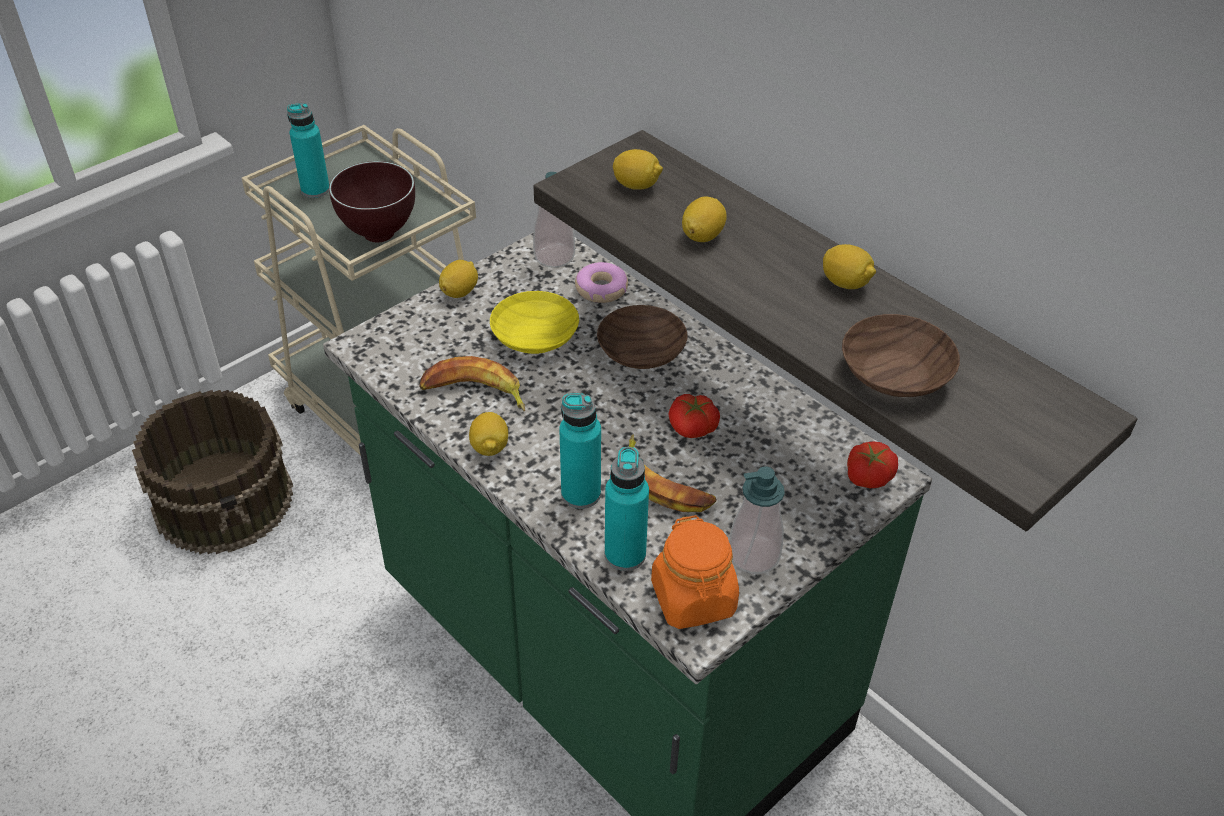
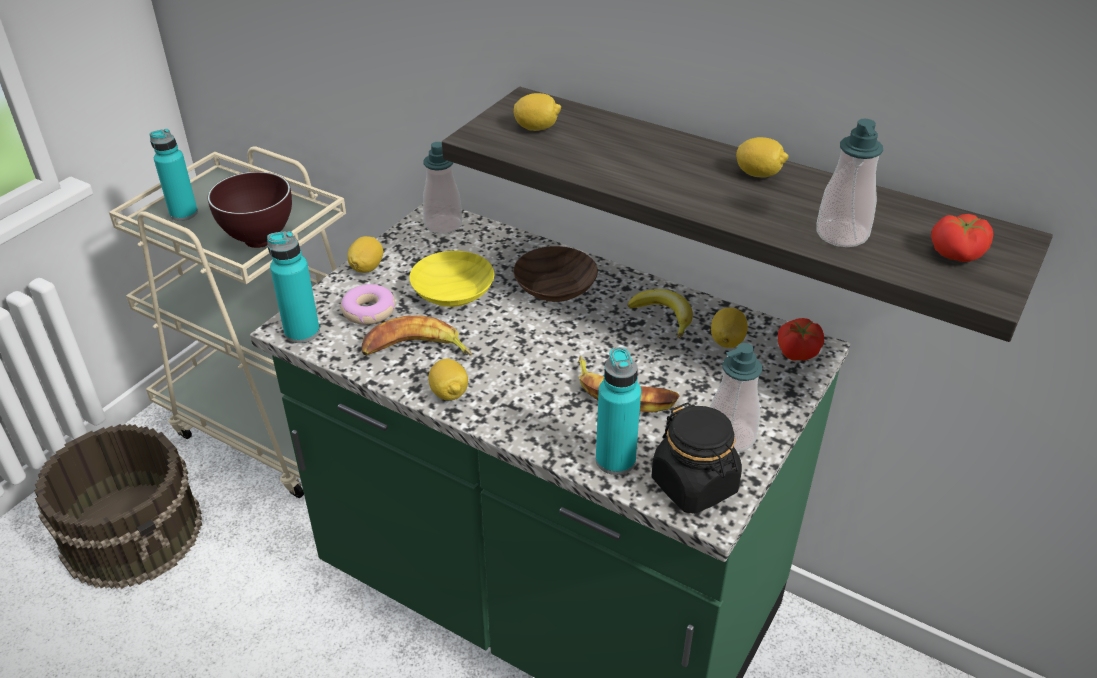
camera: 15 degrees left, 5 degrees down
turquoise bottle [559,393,601,509] -> turquoise bottle moved to [267,231,320,343]
donut [575,262,628,303] -> donut moved to [341,284,395,325]
orange jar [651,515,739,629] -> black jar [651,402,742,514]
tomato [668,394,720,438] -> tomato moved to [931,214,993,262]
lemon [682,196,727,242] -> lemon moved to [711,307,748,348]
brown bowl [842,314,960,397] -> soap dispenser [816,119,883,247]
none -> banana [627,289,693,338]

